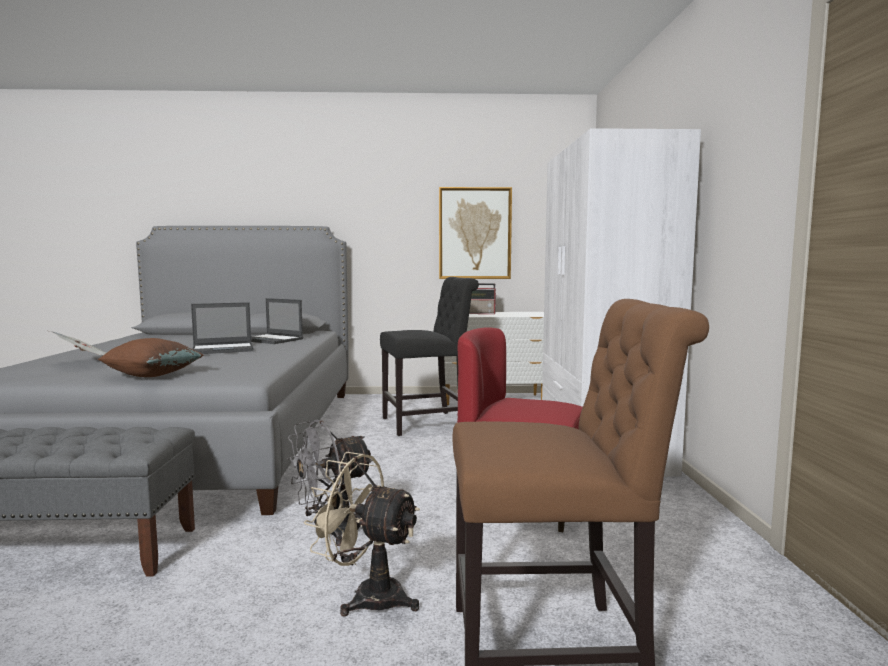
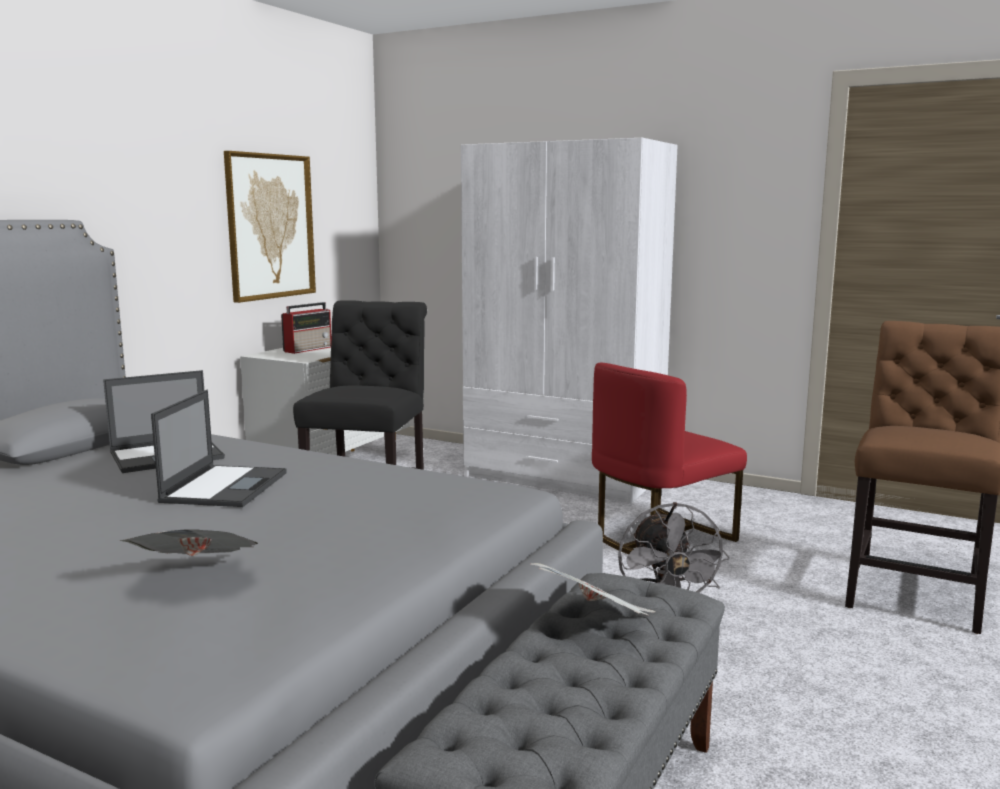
camera: 60 degrees left, 5 degrees up
brown pillow [98,338,204,377] -> none
beige fan [304,452,420,617] -> none
none -> newspaper [531,563,656,615]

